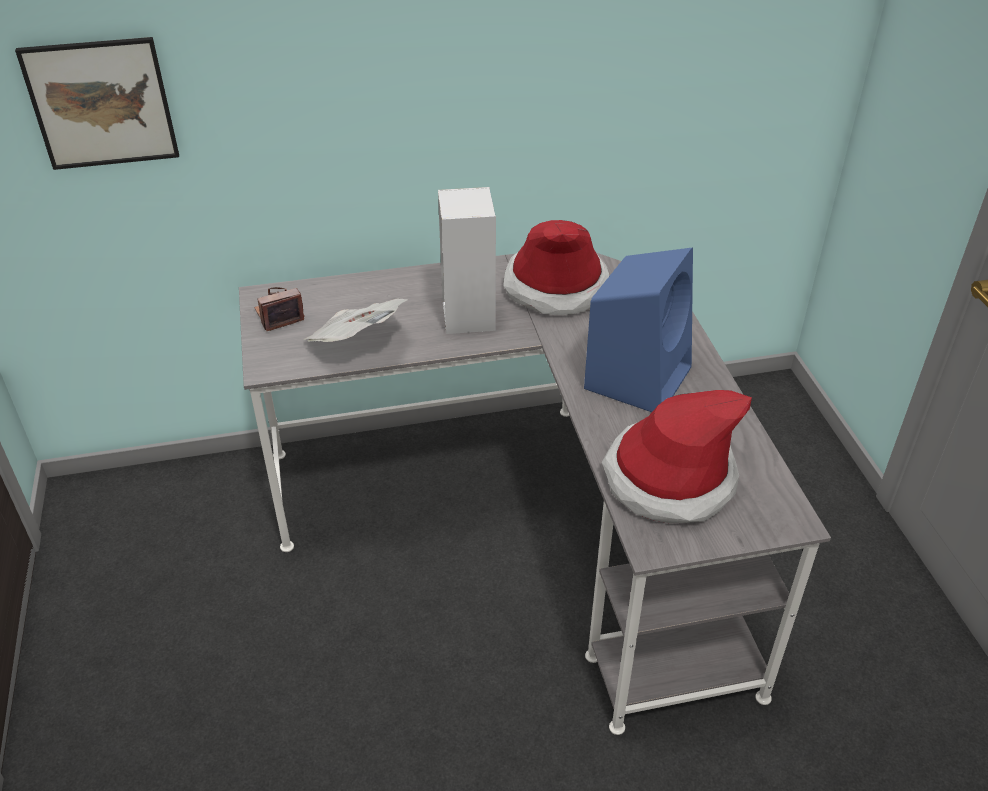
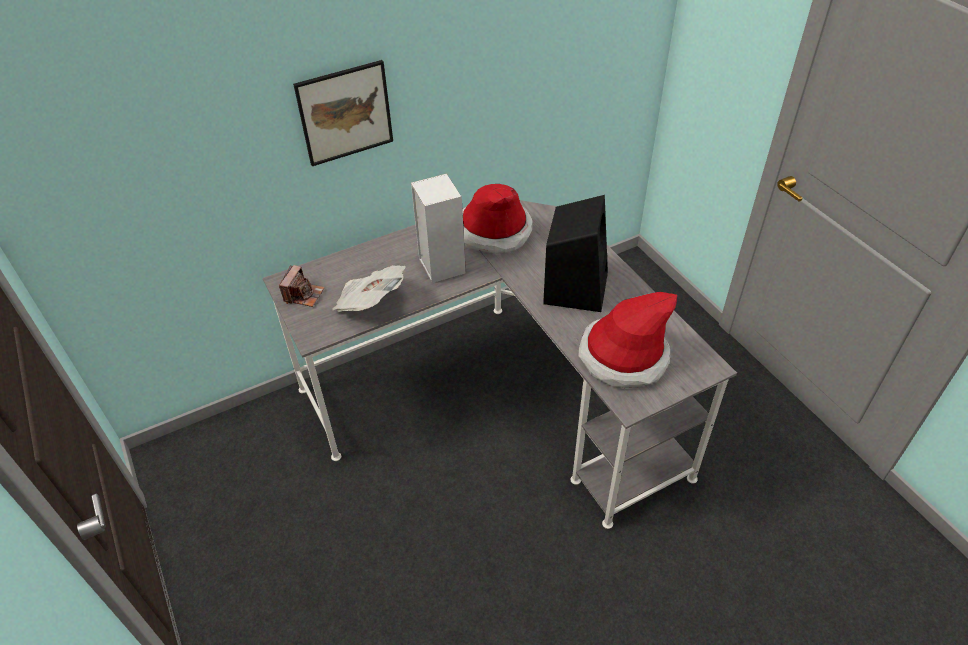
camera: 15 degrees left, 5 degrees up
picture [15,37,179,170] -> picture moved to [293,60,393,166]
camera [254,287,305,331] -> camera turned 150 degrees clockwise [279,265,325,307]
blue speaker [584,248,693,412] -> black speaker [543,195,608,312]

